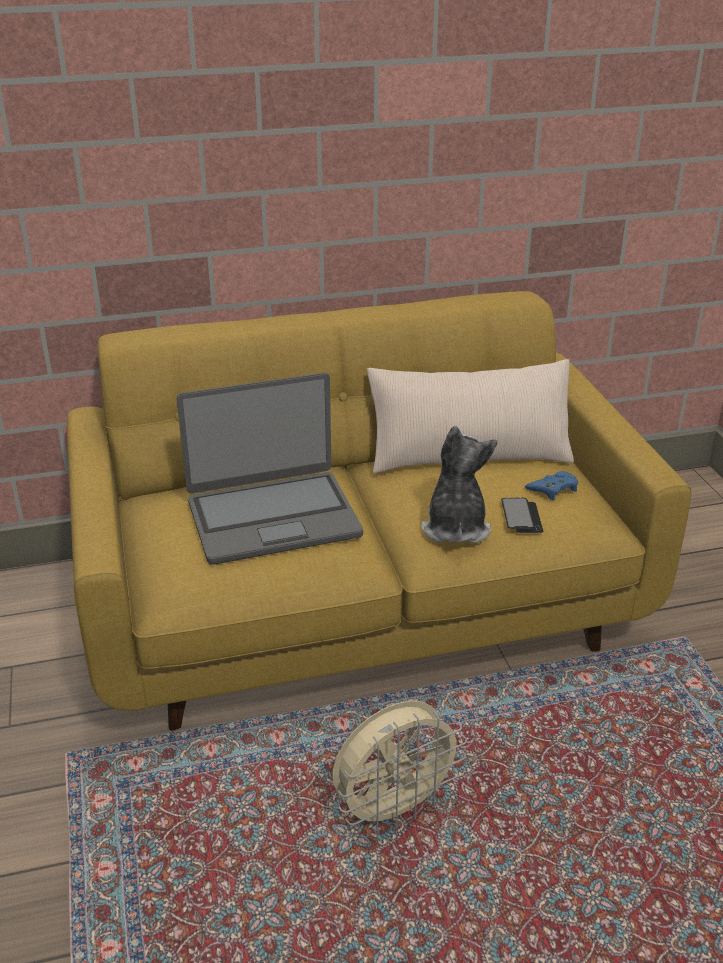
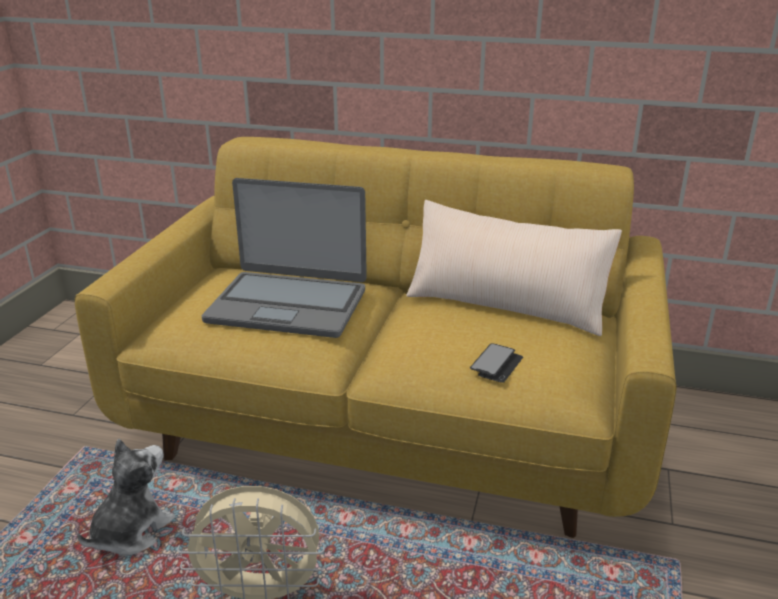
camera: 30 degrees right, 5 degrees down
plush toy [421,426,497,543] -> plush toy moved to [77,438,175,556]
blue game controller [525,471,578,501] -> none

